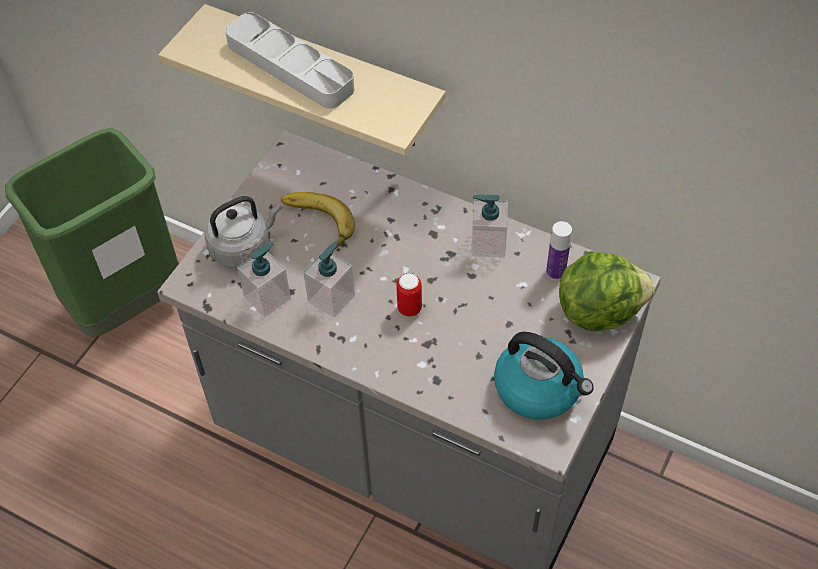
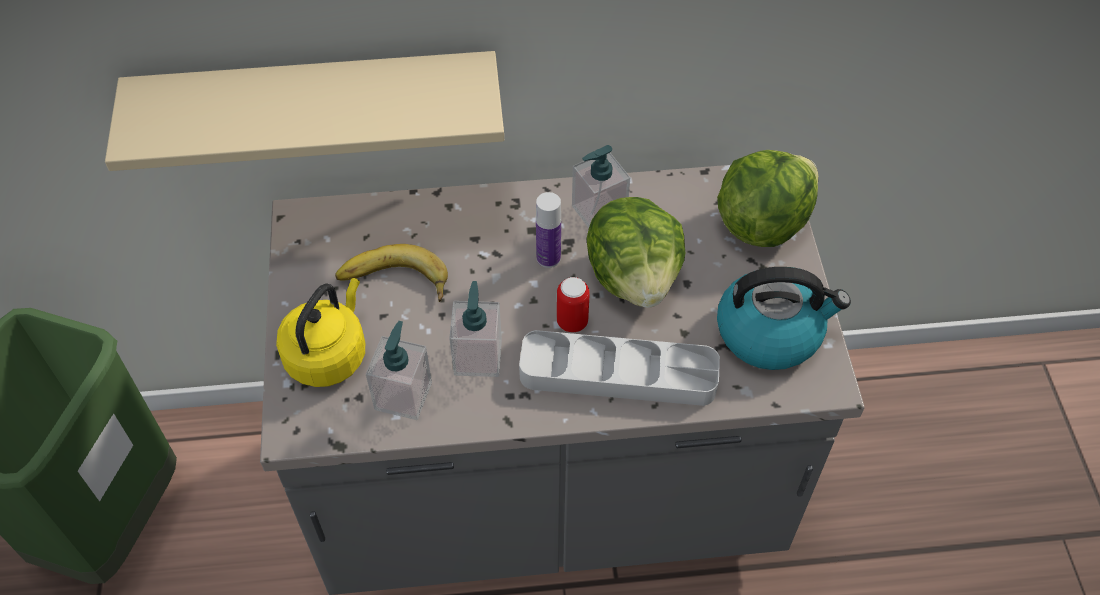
camera: 35 degrees left, 0 degrees up
grey kettle [205,196,282,268] -> yellow kettle [276,278,365,387]
grey tray [225,12,354,109] -> grey tray moved to [519,330,720,406]
bottle [546,221,572,280] -> bottle moved to [536,192,561,268]
none -> lettuce [586,197,686,308]

